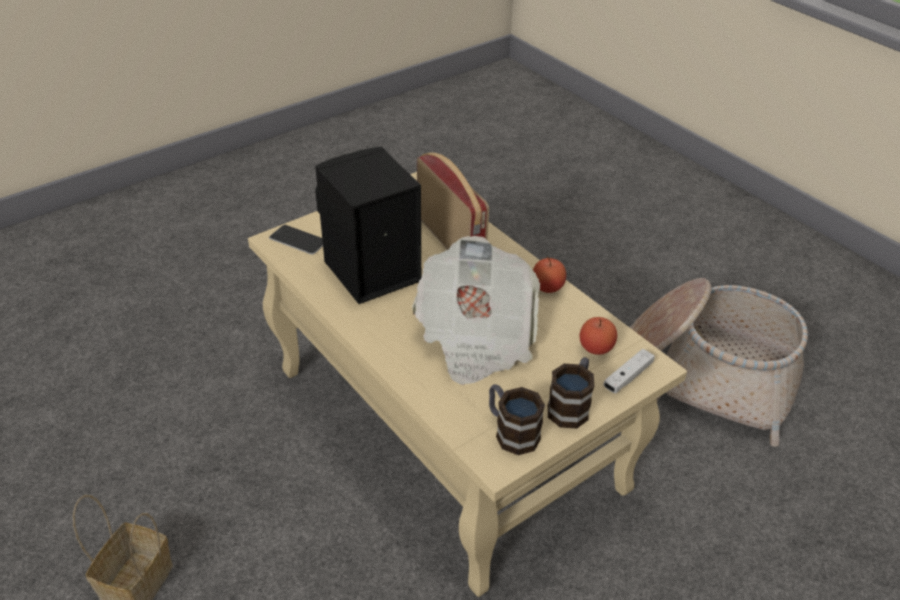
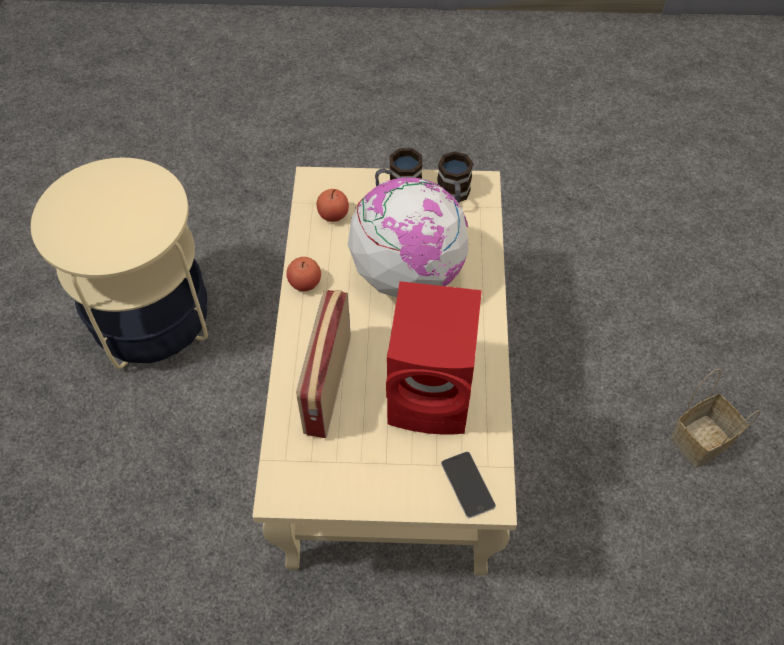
camera: 140 degrees left, 15 degrees up
black speaker [315,146,421,304] -> red speaker [386,281,482,435]
newspaper [412,236,540,385] -> globe [348,177,468,298]
white game controller [603,349,655,393] -> none
basket [630,278,808,447] -> beige side table [31,158,208,369]

